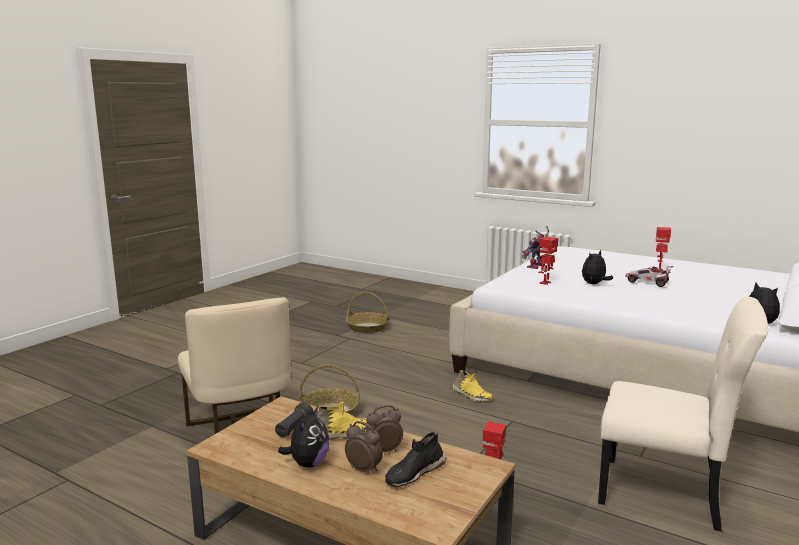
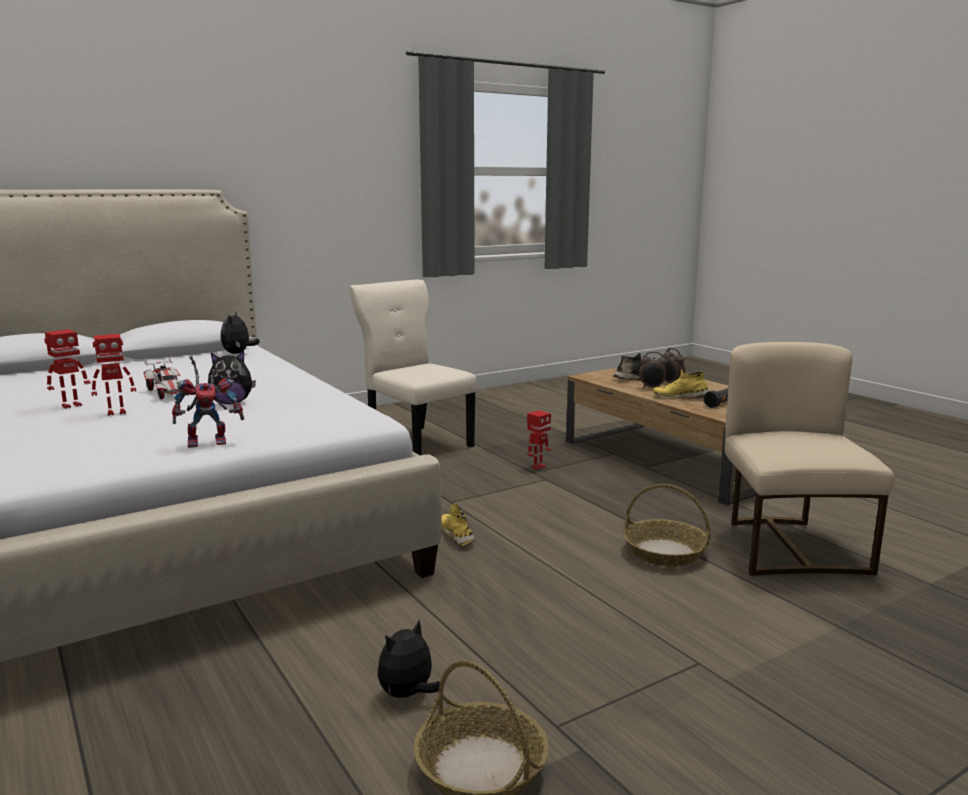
camera: 155 degrees left, 0 degrees up
plush toy [278,407,329,468] -> plush toy moved to [378,620,440,699]
toy robot [538,236,558,285] -> toy robot moved to [91,334,136,416]

